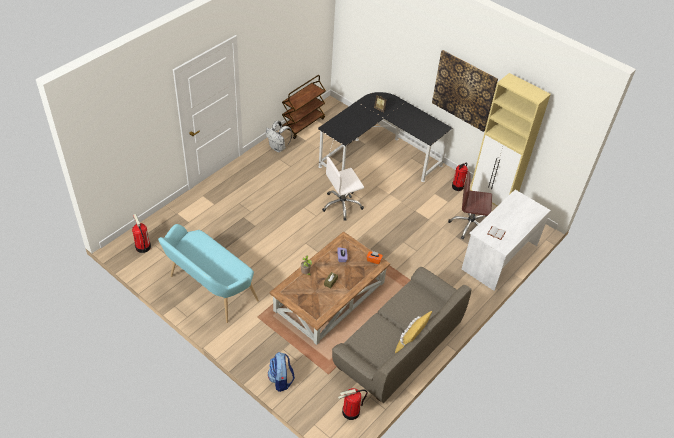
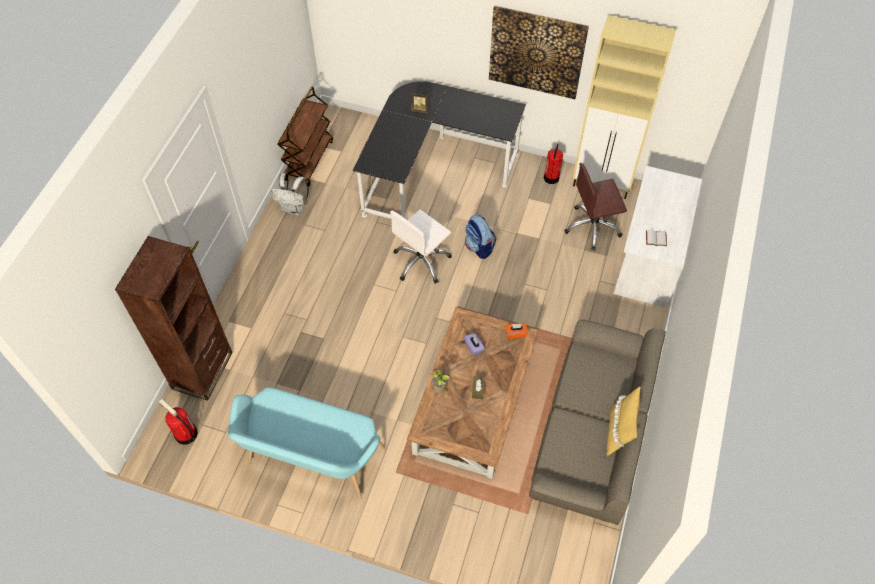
camera: 20 degrees left, 10 degrees up
backpack [268,352,295,392] -> backpack moved to [465,215,496,259]
fire extinguisher [338,388,368,420] -> none
none -> brown bookcase [115,236,233,401]

